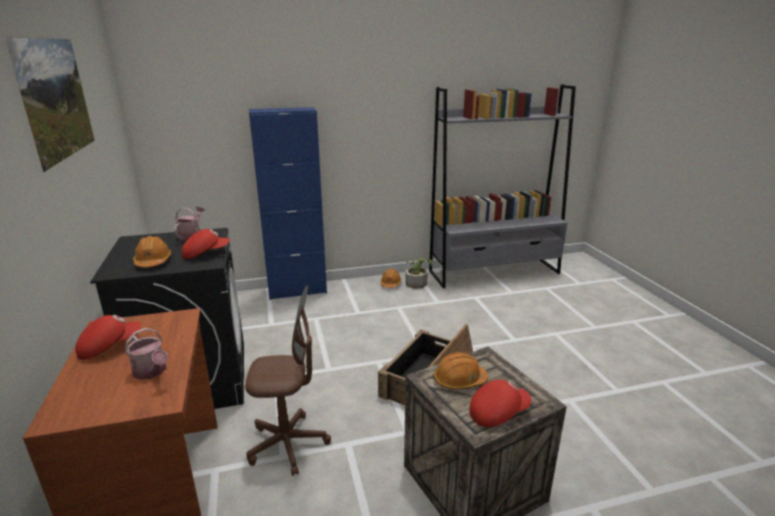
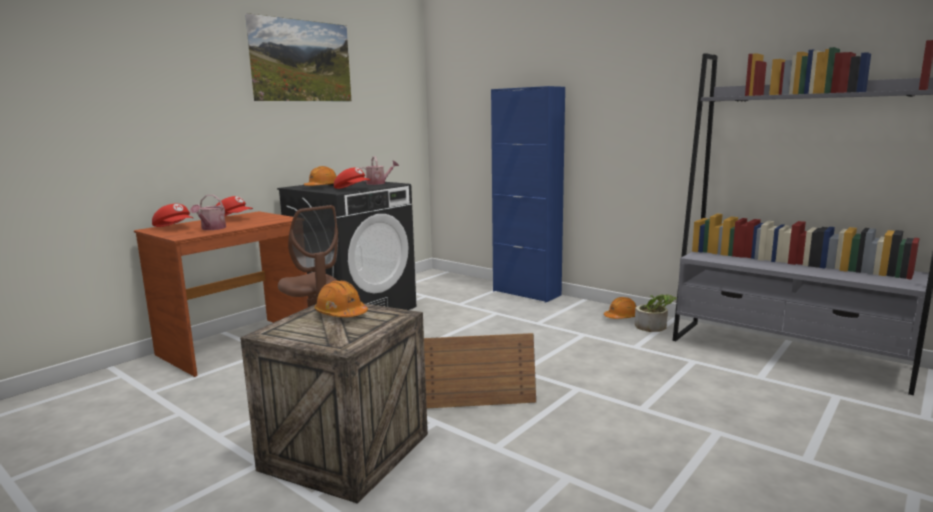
camera: 55 degrees right, 10 degrees down
red cap [469,380,531,427] -> red cap moved to [152,204,193,227]

